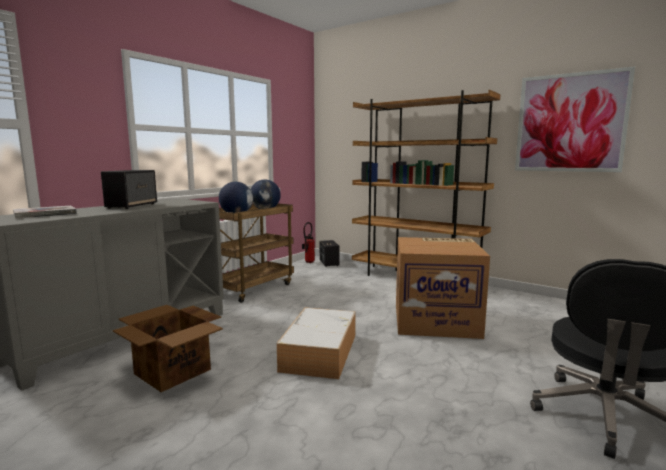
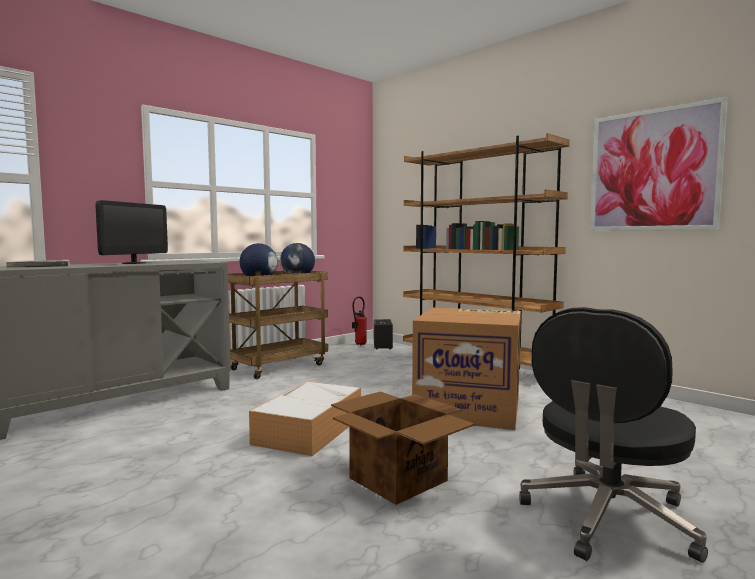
camera: 10 degrees right, 5 degrees down
speaker [101,170,157,209] -> monitor [95,200,168,264]
cardboard box [113,305,223,392] -> cardboard box moved to [331,391,475,505]

